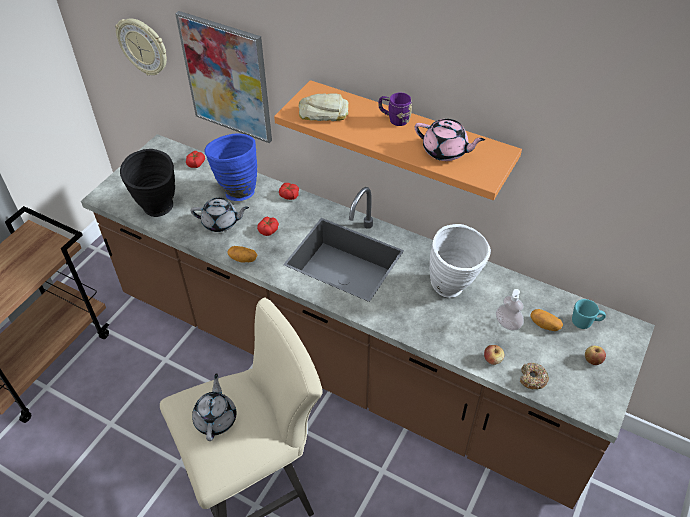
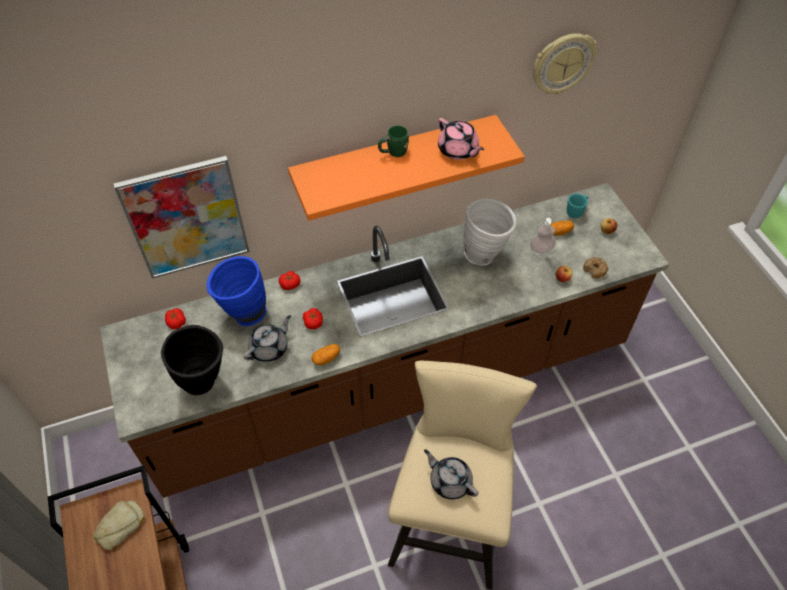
camera: 50 degrees left, 5 degrees up
wall clock [115,18,167,75] -> wall clock moved to [533,33,597,95]
bread [298,93,349,121] -> bread moved to [94,501,145,550]
purple mug [378,92,412,126] -> green mug [378,125,409,157]
pink teapot [415,119,485,161] -> pink teapot turned 75 degrees clockwise [438,118,484,160]

